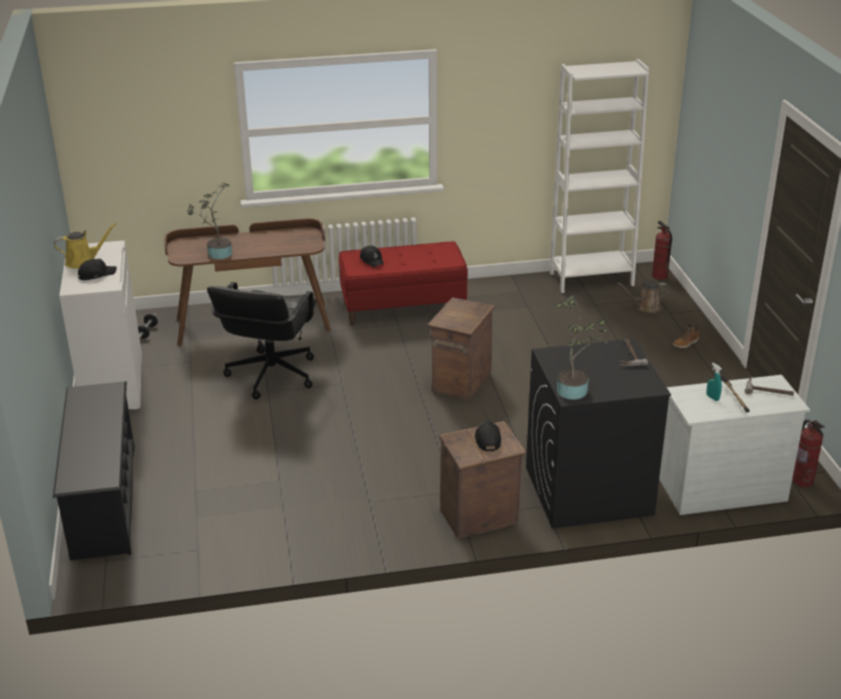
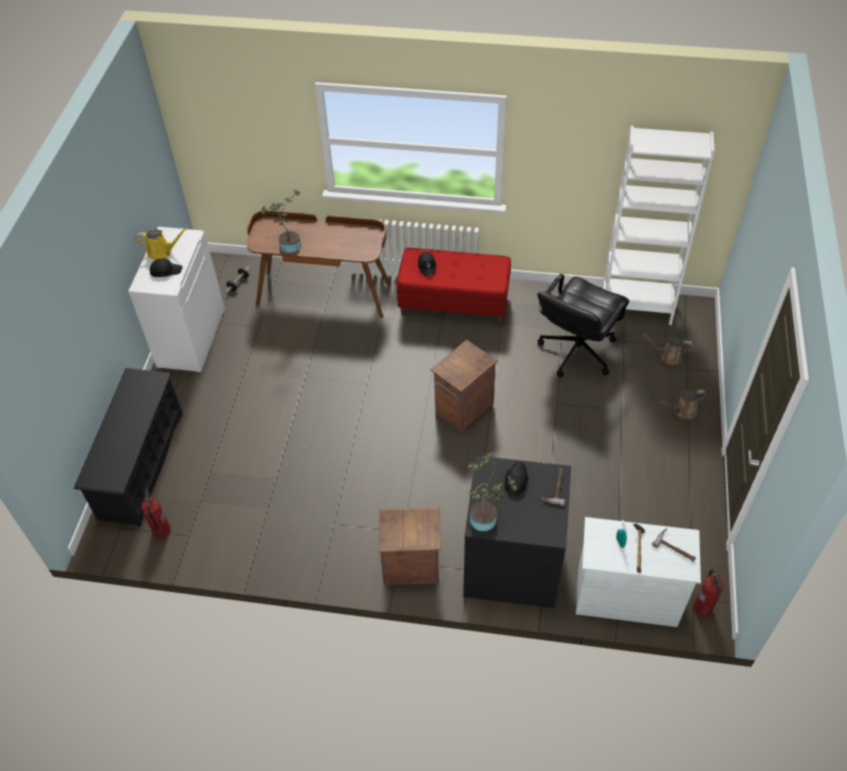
camera: 20 degrees right, 20 degrees up
black office chair [207,282,317,399] -> black office chair moved to [537,274,629,377]
black cap [475,420,501,451] -> black cap moved to [505,461,528,496]
fire extinguisher [652,221,672,280] -> fire extinguisher moved to [141,488,171,538]
boot [672,324,700,348] -> brown watering can [660,389,706,419]

